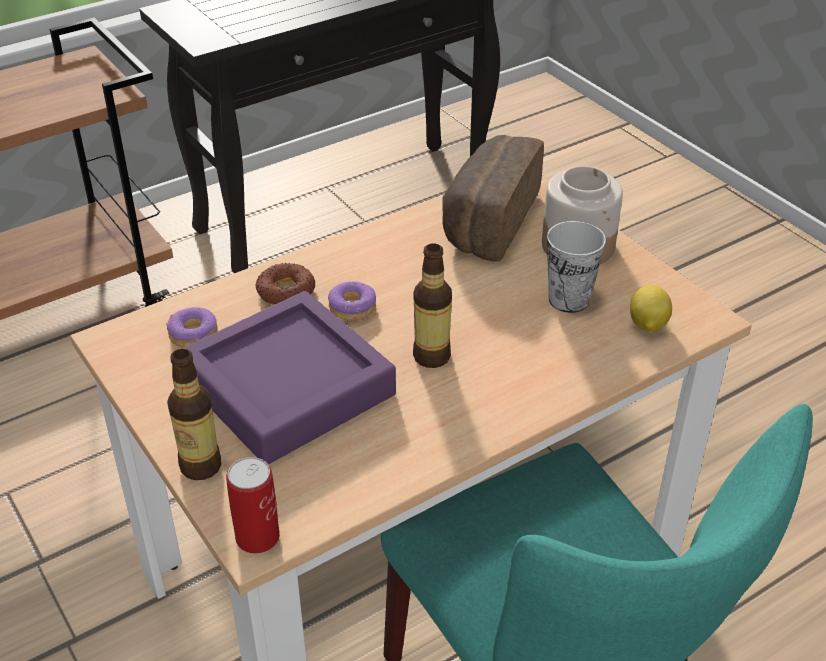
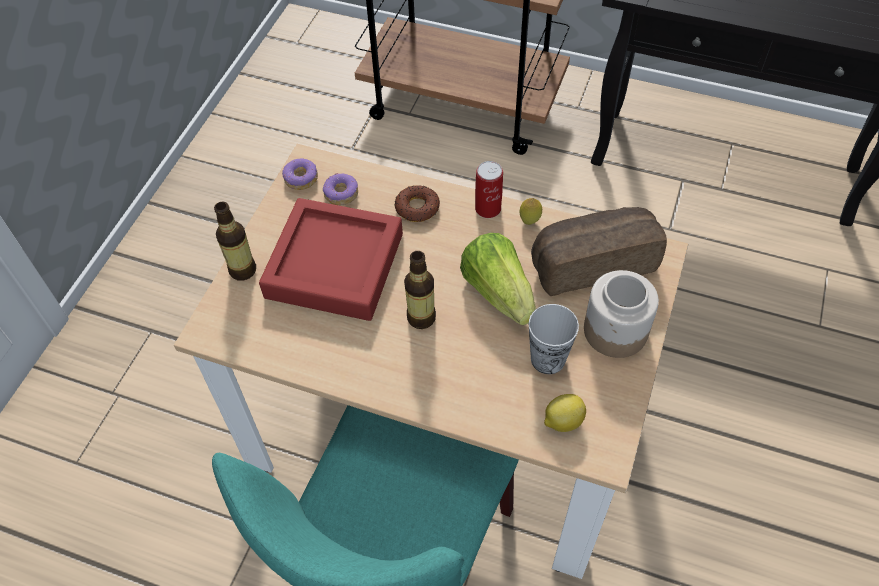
camera: 55 degrees right, 15 degrees up
purple tray [182,291,396,465] -> red tray [259,198,403,321]
can [226,457,280,553] -> can moved to [475,161,503,218]
donut [328,281,376,321] -> donut moved to [282,159,318,190]
none -> lettuce [460,233,536,325]
none -> lemon [520,198,542,225]

